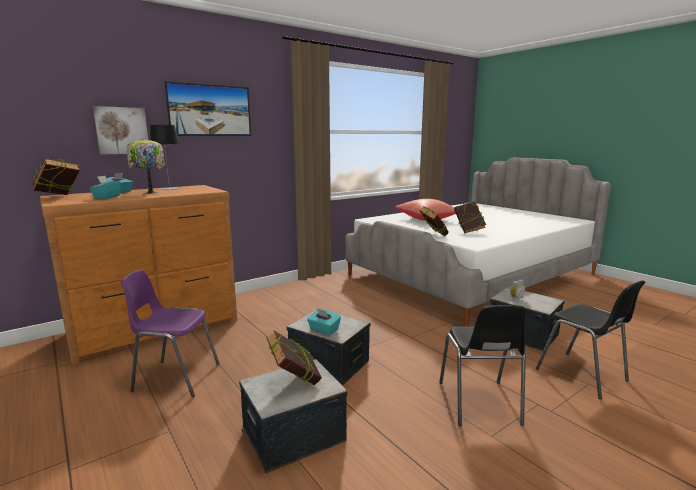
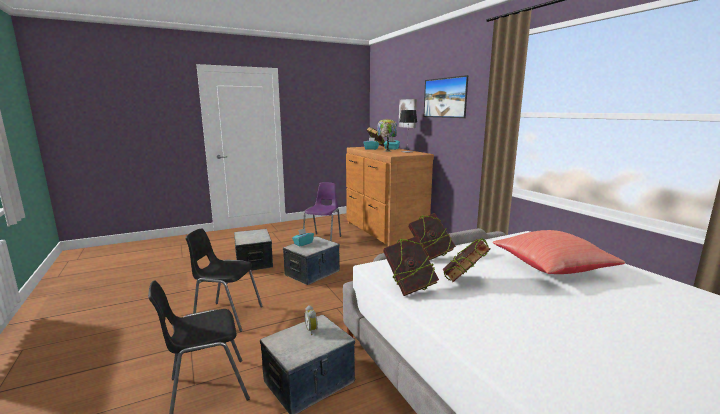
camera: 100 degrees right, 0 degrees up
book [267,331,322,385] -> book moved to [383,236,439,296]

